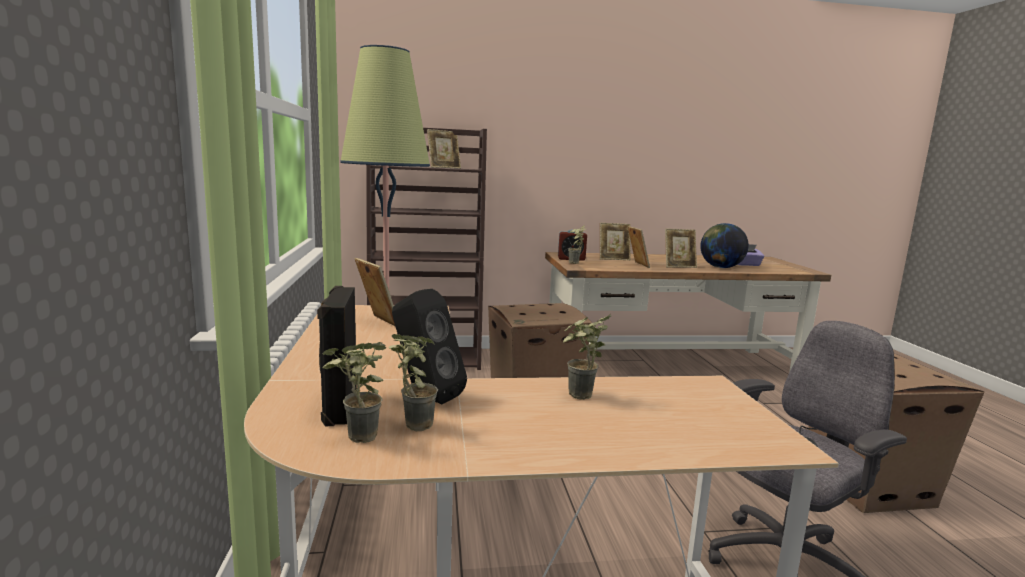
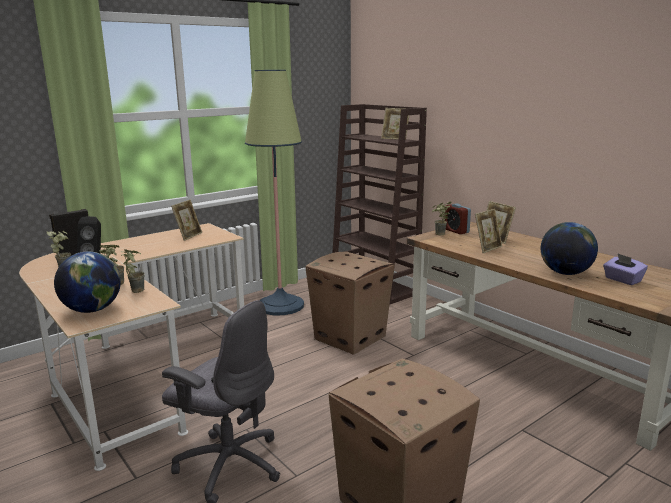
camera: 60 degrees right, 5 degrees up
potted plant [323,342,386,443] -> potted plant moved to [121,249,145,293]
picture frame [665,229,697,268] -> none
none -> globe [54,252,121,313]

